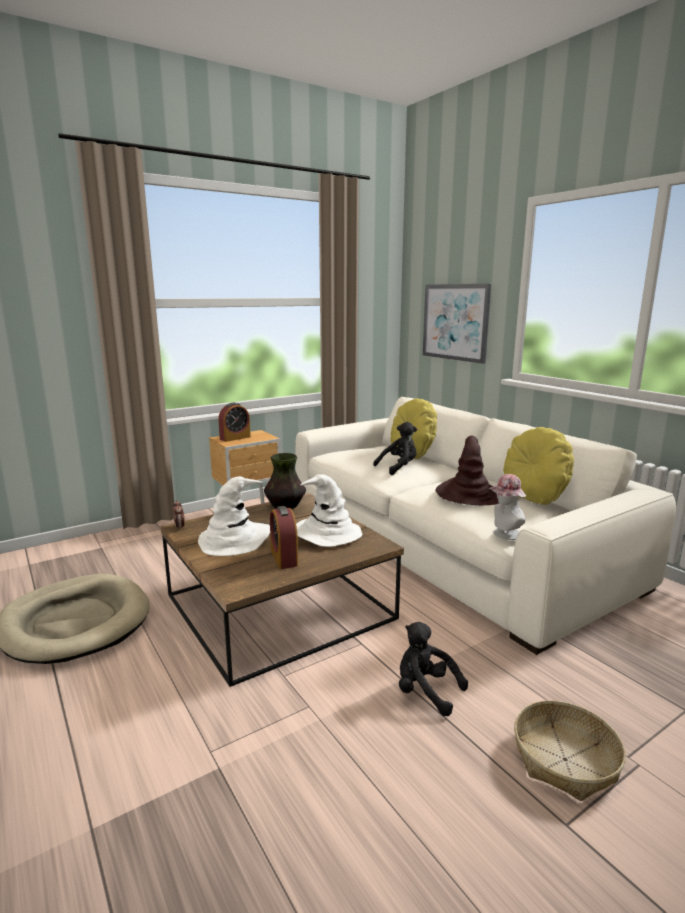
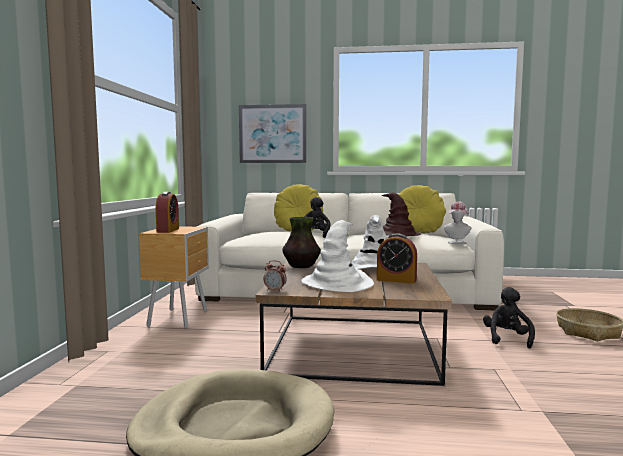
camera: 50 degrees left, 10 degrees down
black plush toy [399,622,468,716] -> black plush toy turned 120 degrees clockwise [483,287,535,349]

